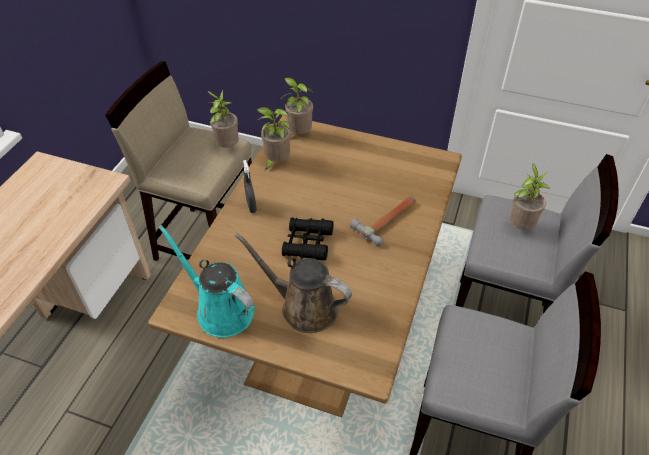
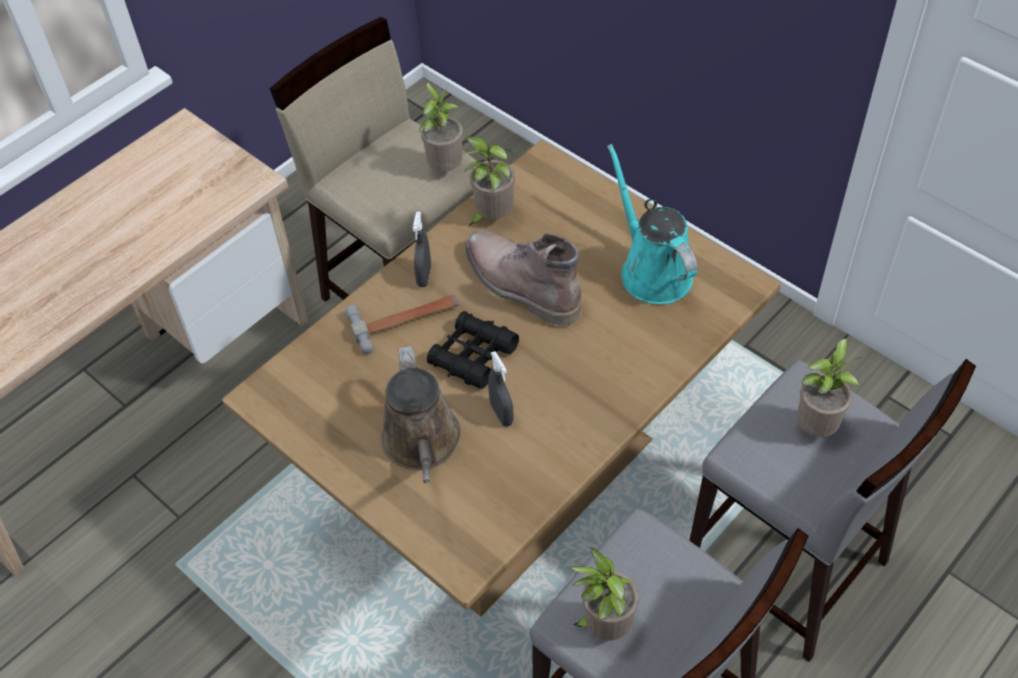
camera: 25 degrees right, 5 degrees up
turquoise watering can [158,225,255,338] -> turquoise watering can moved to [607,144,698,304]
brown watering can [234,233,352,333] -> brown watering can turned 150 degrees counterclockwise [381,346,461,483]
potted plant [282,77,313,134] -> potted plant moved to [570,548,639,641]
hammer [350,196,416,246] -> hammer moved to [345,295,459,354]
none -> brown boot [466,231,582,326]
none -> grey spray bottle [488,351,514,427]

